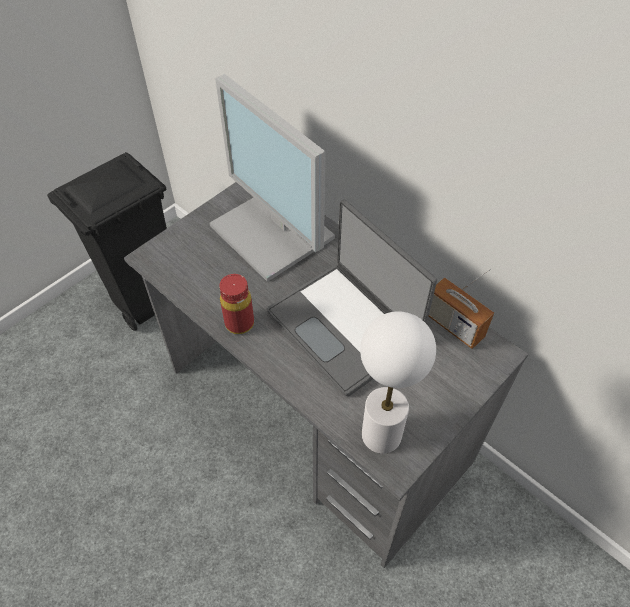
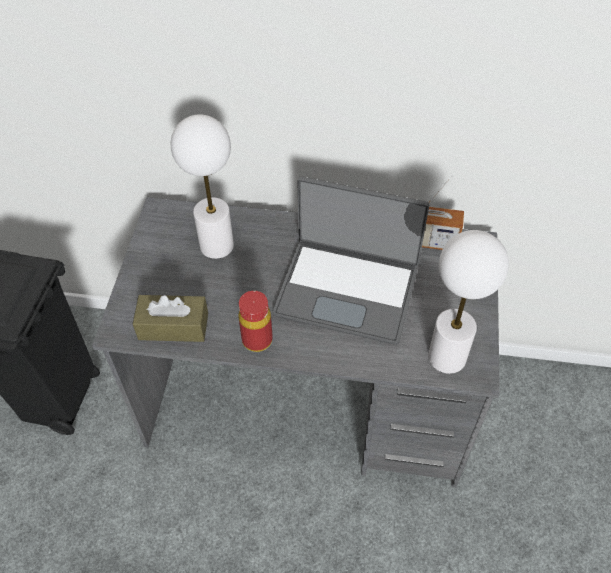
camera: 35 degrees left, 0 degrees up
monitor [210,74,335,282] -> white table lamp [171,115,234,259]
none -> brown tissue box [133,295,208,342]

